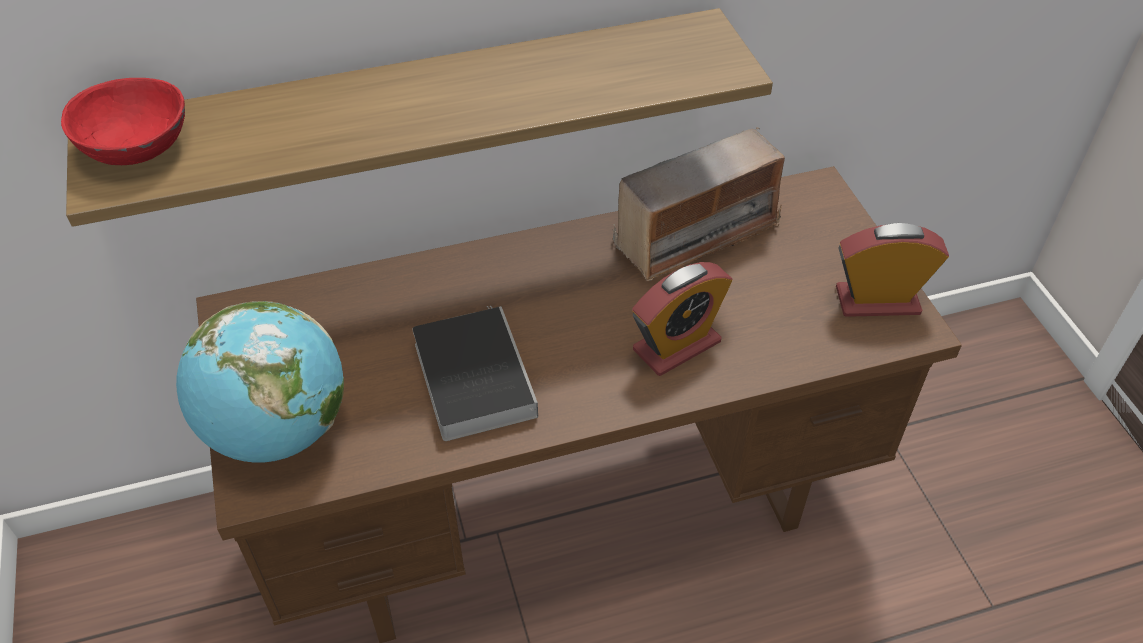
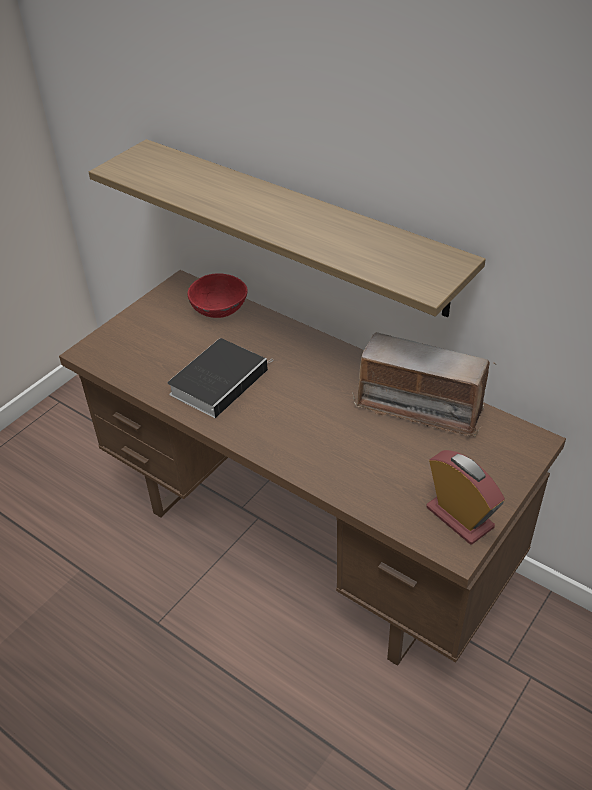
camera: 55 degrees right, 5 degrees down
red bowl [61,78,185,165] -> red bowl moved to [187,273,248,318]
globe [176,301,344,462] -> none
alarm clock [632,262,732,376] -> none

